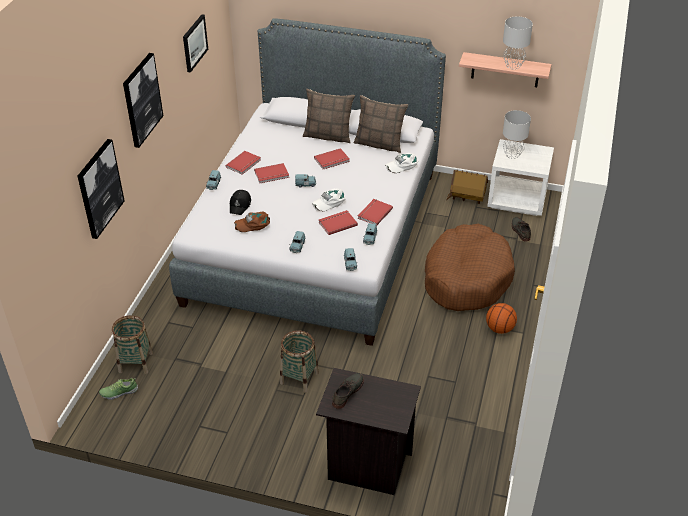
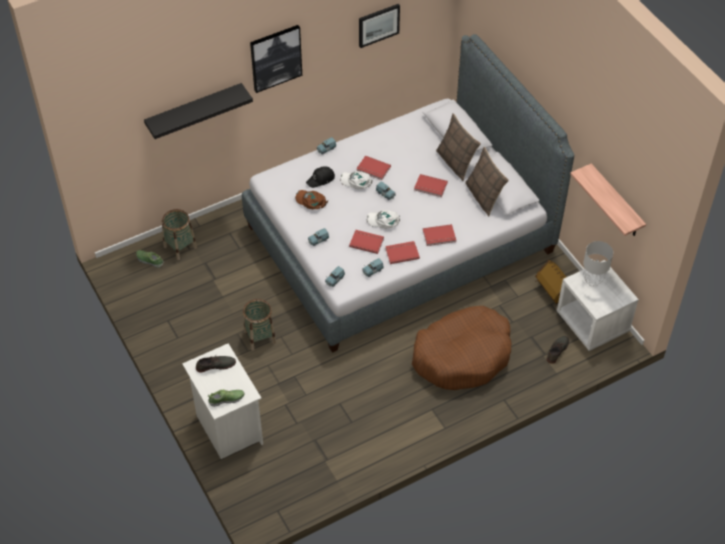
camera: 45 degrees right, 10 degrees up
picture [78,139,125,239] -> black shelf [144,83,253,139]
red book [226,151,261,175] -> red book moved to [423,224,456,246]
black nightstand [316,368,421,495] -> white nightstand [182,343,263,459]
white cap [385,153,418,173] -> white cap moved to [340,171,373,189]
basketball [486,303,517,334] -> none
grey table lamp [503,16,533,70] -> none
none -> shoe [208,389,244,407]

